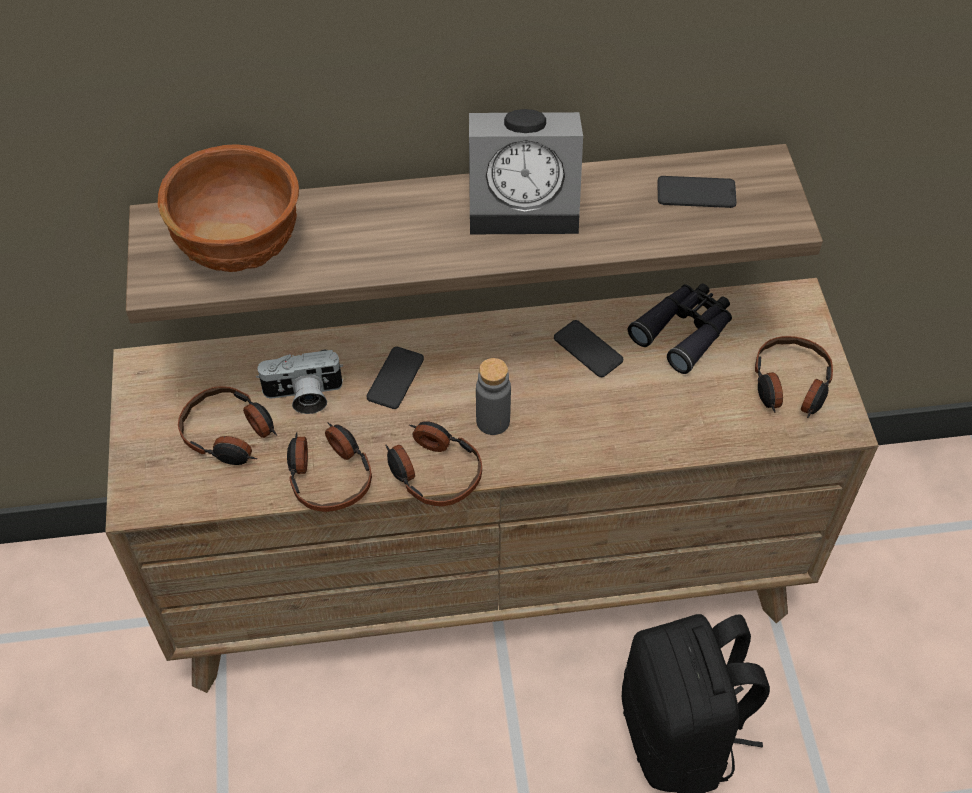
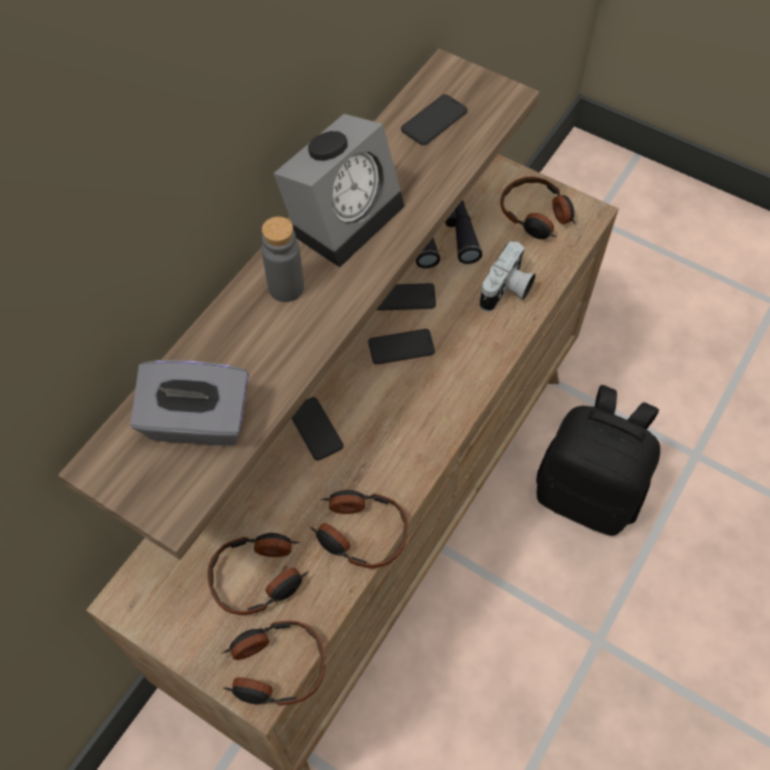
camera: 50 degrees left, 5 degrees up
brown bowl [158,144,299,272] -> grey tissue box [130,360,249,446]
camera [256,350,343,414] -> camera moved to [480,241,536,312]
headphones [386,421,482,506] -> headphones moved to [221,621,325,706]
grey bottle [476,358,511,435] -> grey bottle moved to [262,217,304,302]
none -> phone [368,329,435,365]

